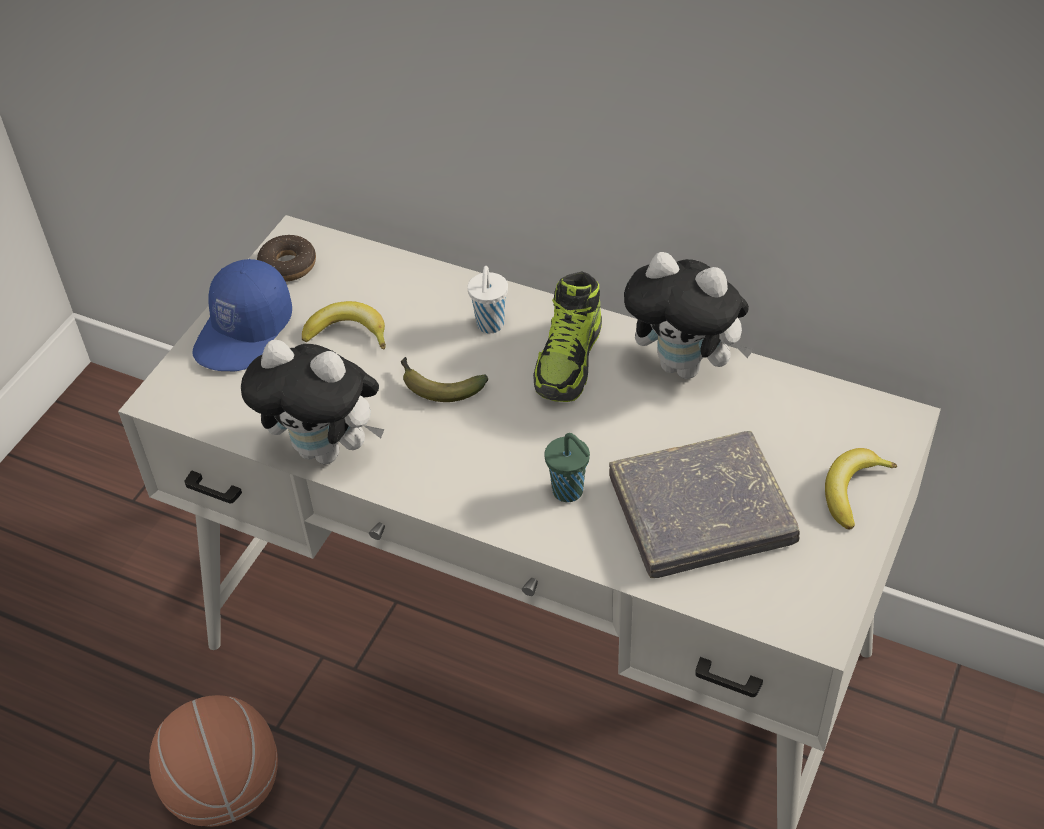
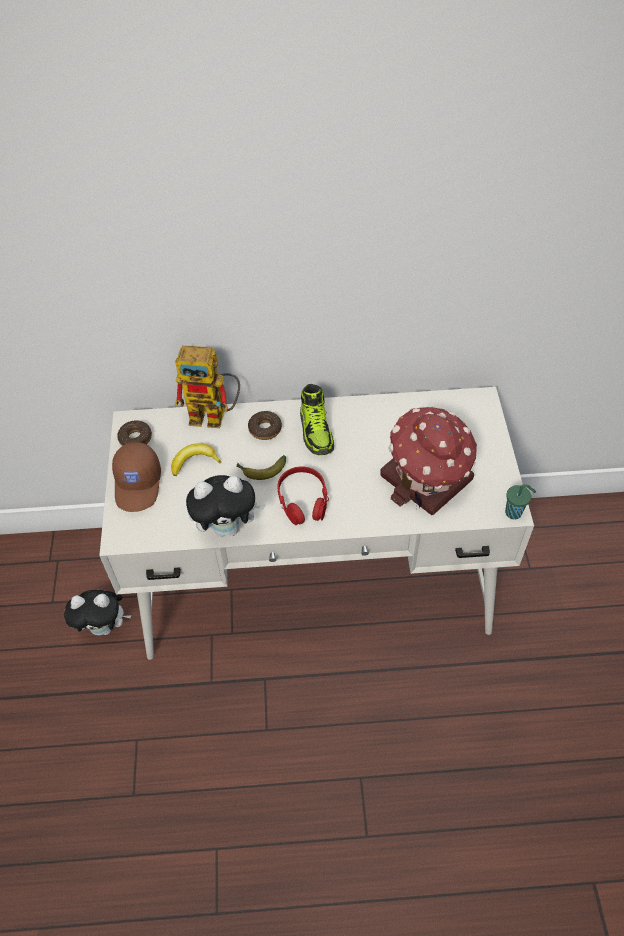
camera: 30 degrees left, 5 degrees up
basketball [149,695,278,827] -> none
blue cap [192,259,292,371] -> brown cap [112,442,161,512]
white cup [467,266,508,333] -> donut [248,411,282,440]
green cup [544,433,590,502] -> green cup moved to [505,484,536,520]
grey book [609,431,800,578] -> toy house [380,407,477,515]
plush toy [624,252,754,379] -> plush toy moved to [64,590,131,635]
banana [825,448,897,530] -> none
none -> toy robot [175,345,240,428]
none -> red headphones [277,466,329,525]

